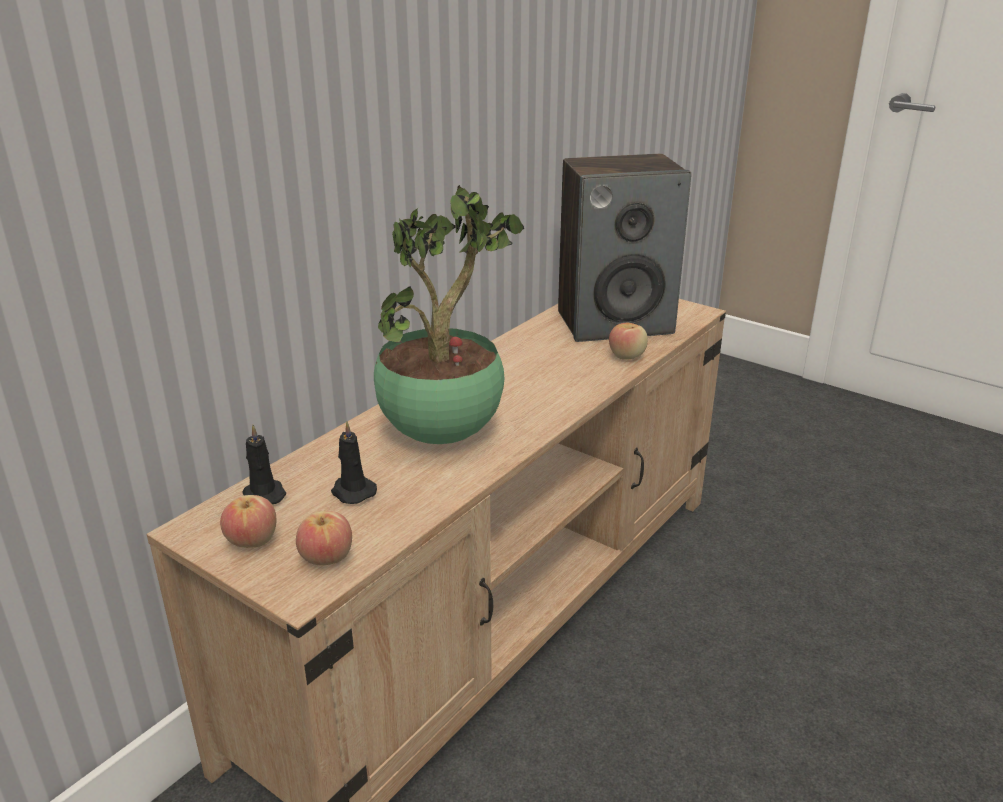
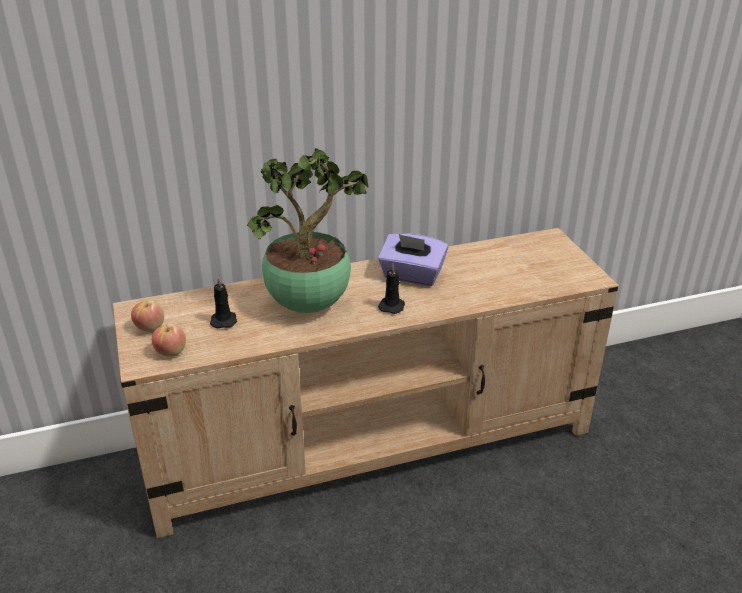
camera: 35 degrees right, 5 degrees up
black candle [242,424,286,504] -> black candle moved to [378,263,405,314]
speaker [558,154,691,342] -> none
apple [609,323,648,360] -> none
none -> purple tissue box [378,233,448,286]

